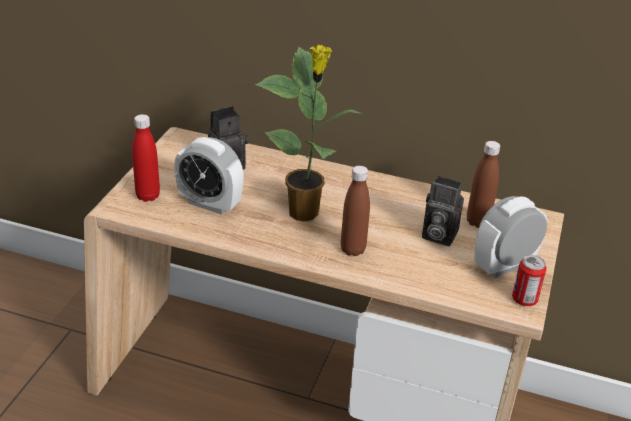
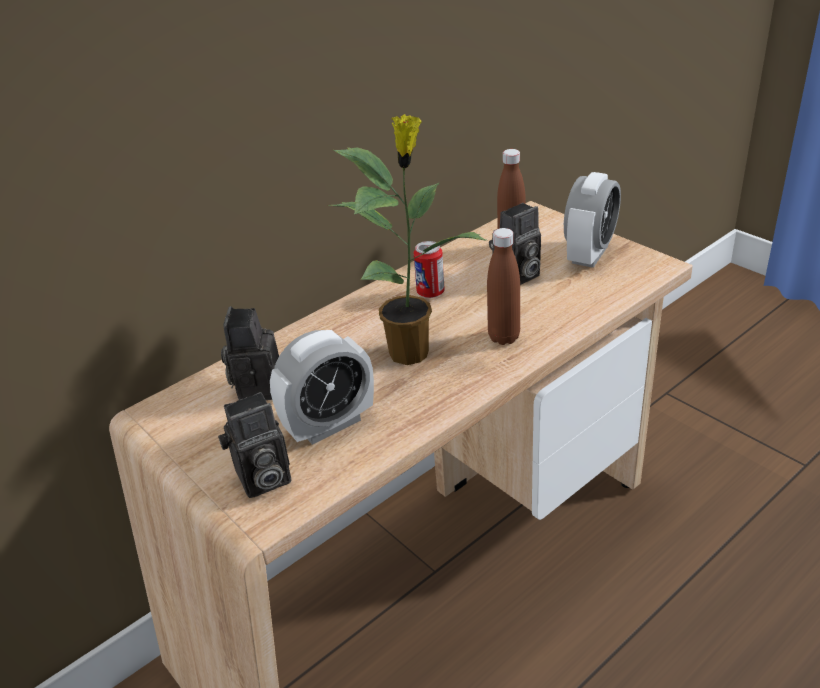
camera: 55 degrees left, 0 degrees up
red bottle [132,114,160,202] -> camera [218,392,291,498]
alarm clock [474,196,547,278] -> alarm clock turned 150 degrees counterclockwise [564,172,621,268]
can [512,255,547,306] -> can moved to [414,241,445,298]

